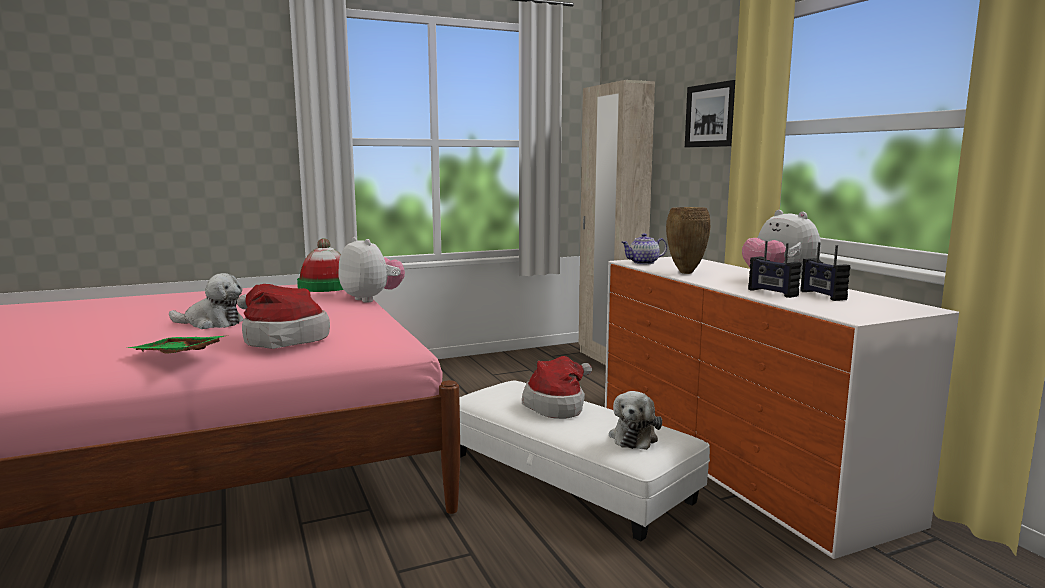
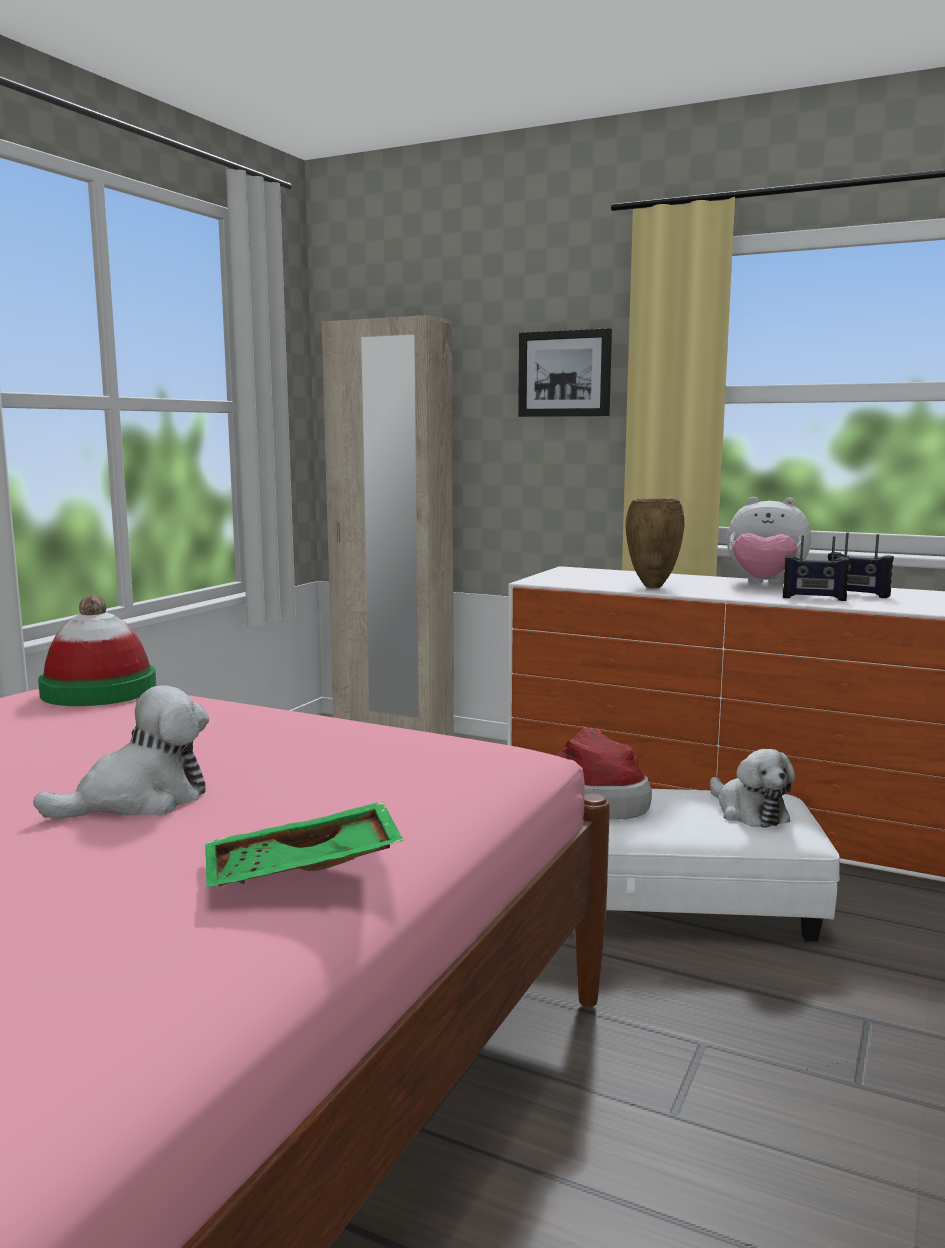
camera: 40 degrees left, 0 degrees up
hat [237,284,330,349] -> none
plush toy [338,237,405,303] -> none
teapot [621,233,667,264] -> none

